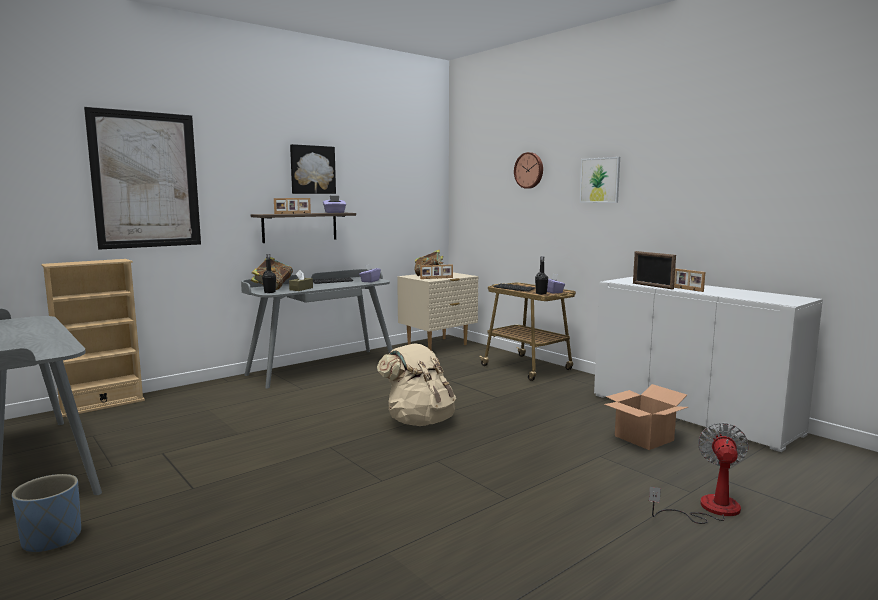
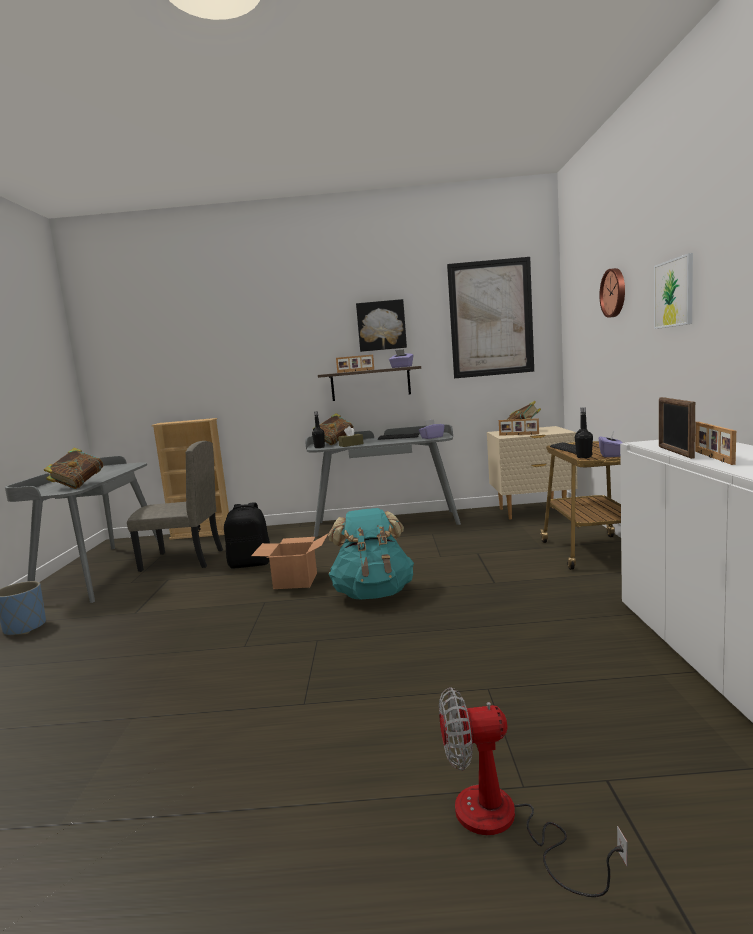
camera: 40 degrees right, 0 degrees up
picture [84,107,201,250] -> picture moved to [447,257,534,378]
beige backpack [377,343,456,426] -> turquoise backpack [328,508,414,600]
cardboard box [604,384,688,450] -> cardboard box moved to [251,534,328,589]
fan [649,422,749,524] -> fan turned 150 degrees counterclockwise [439,687,628,897]
none -> book [44,448,103,489]
none -> beige chair [127,441,223,572]
none -> black backpack [224,502,270,569]

